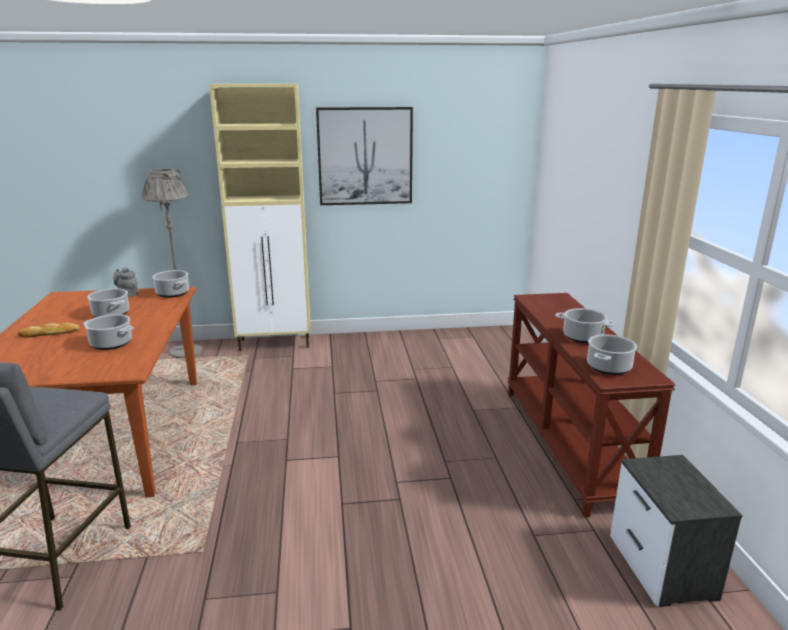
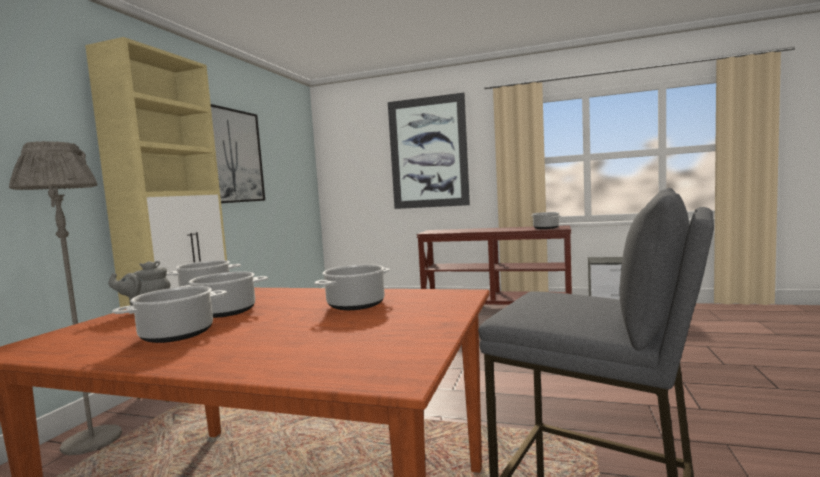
camera: 65 degrees left, 15 degrees down
bread [18,323,80,337] -> none
cooking pot [555,308,616,343] -> cooking pot moved to [112,286,227,343]
none -> picture [388,93,470,209]

